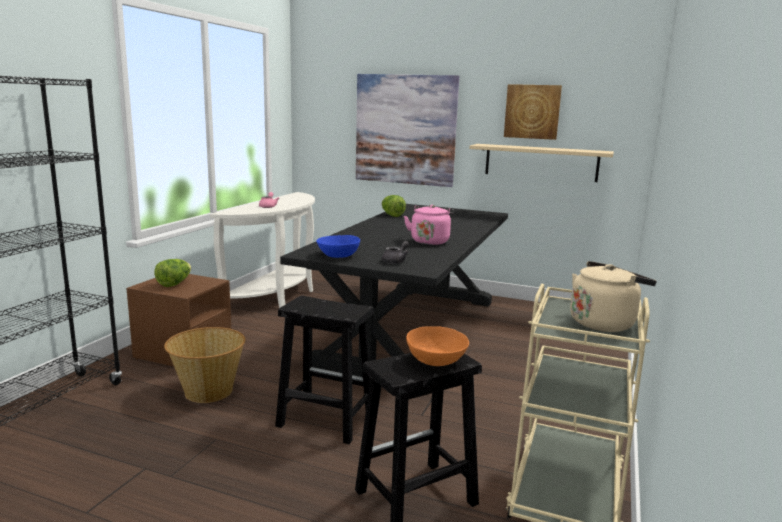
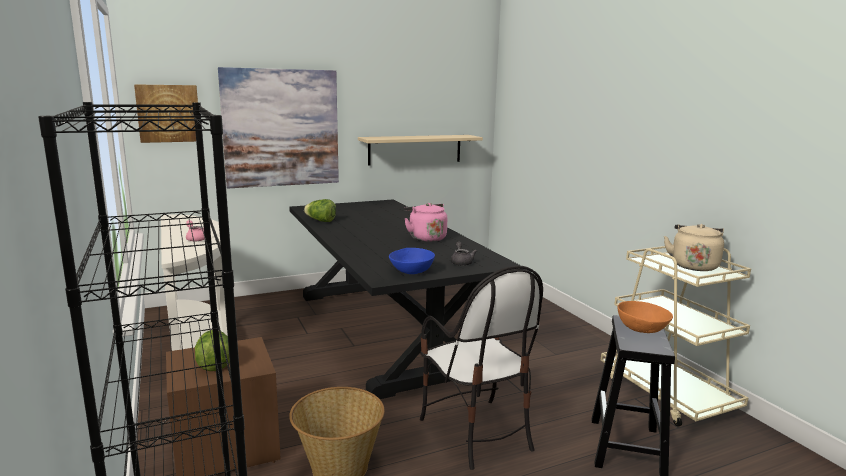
camera: 45 degrees left, 0 degrees up
black stool [275,295,374,444] -> chair [420,266,543,470]
picture [504,84,562,140] -> picture moved to [134,84,198,143]

